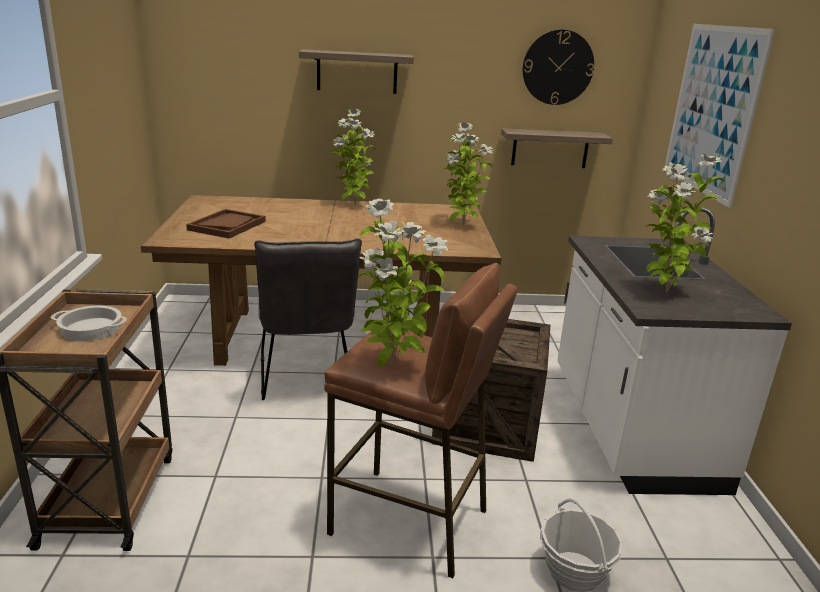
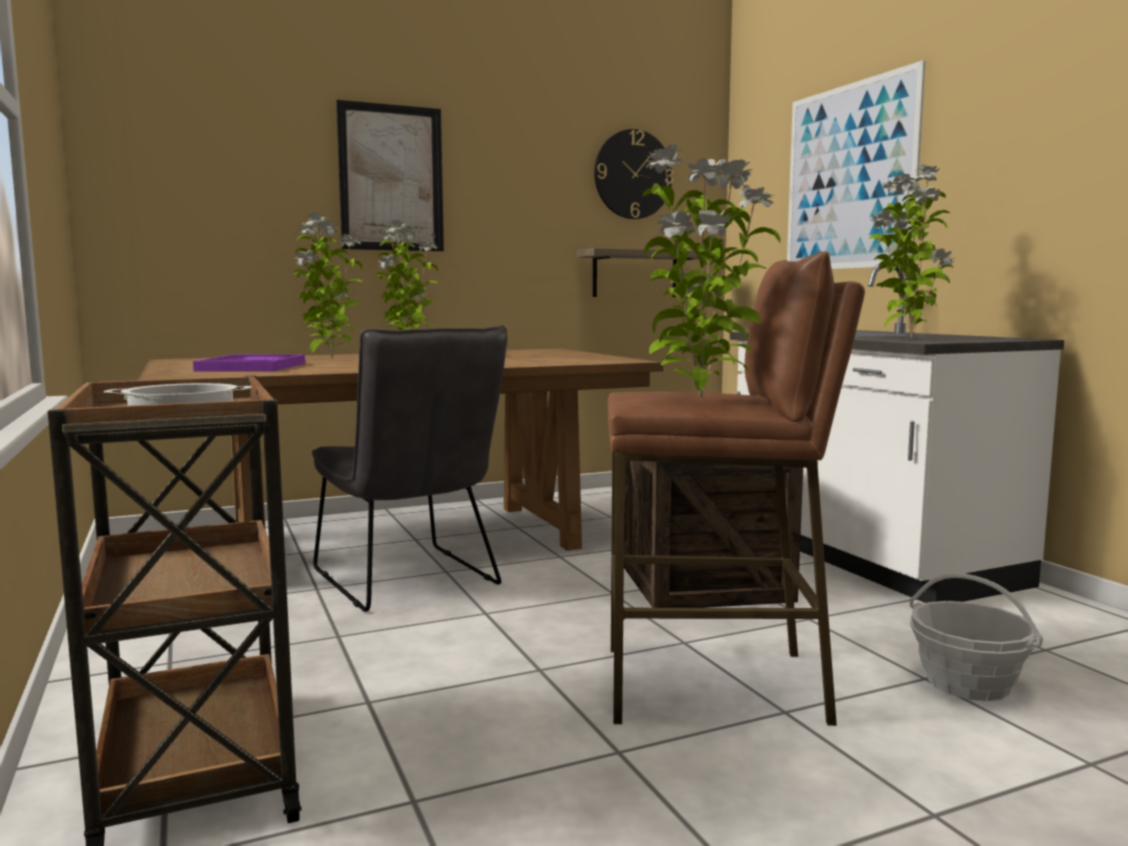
camera: 20 degrees left, 15 degrees down
brown tray [186,209,266,239] -> purple tray [193,354,305,372]
shelf [299,49,414,94] -> picture [336,100,444,251]
potted plant [444,123,493,226] -> potted plant moved to [292,212,362,359]

